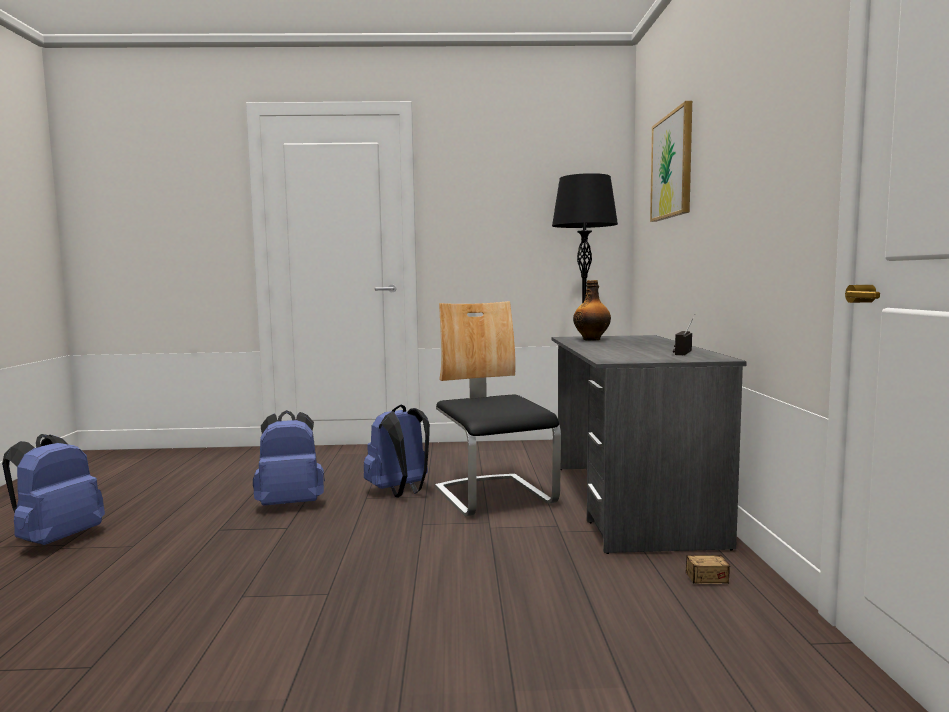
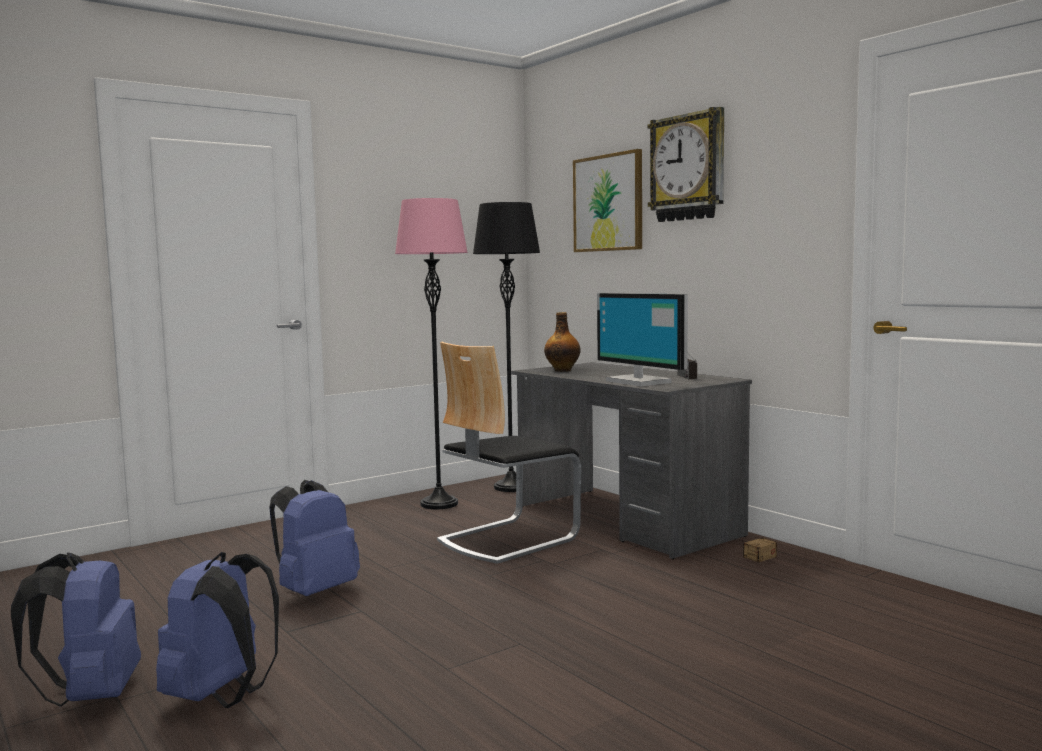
camera: 35 degrees left, 0 degrees up
blue backpack [364,405,430,498] -> blue backpack moved to [156,552,279,708]
chair [435,301,561,516] -> chair turned 75 degrees counterclockwise [437,342,581,564]
none -> pink floor lamp [395,198,468,509]
none -> monitor [597,293,688,386]
none -> wall clock [648,107,724,222]

